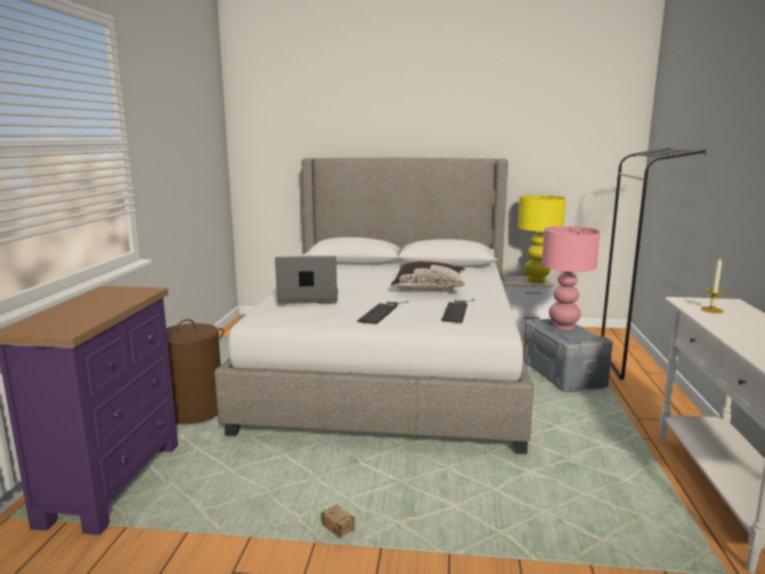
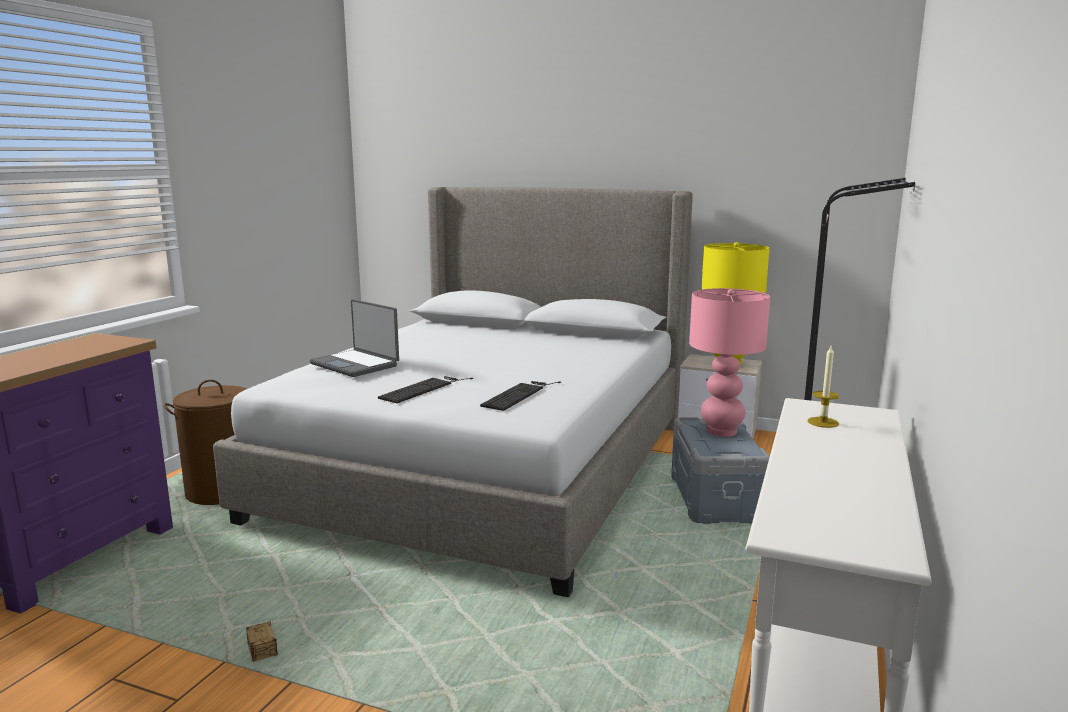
camera: 15 degrees right, 0 degrees up
laptop [275,256,338,304] -> laptop turned 150 degrees counterclockwise [310,299,399,377]
pillow [391,261,465,291] -> none

